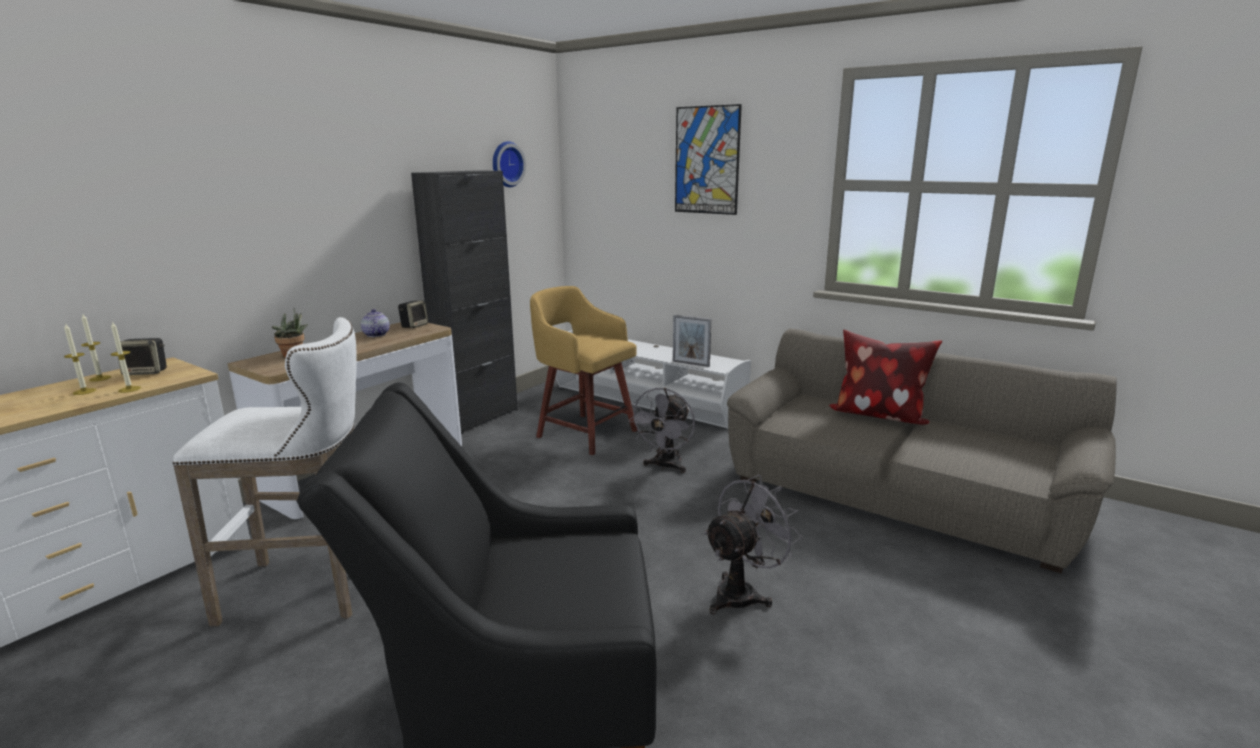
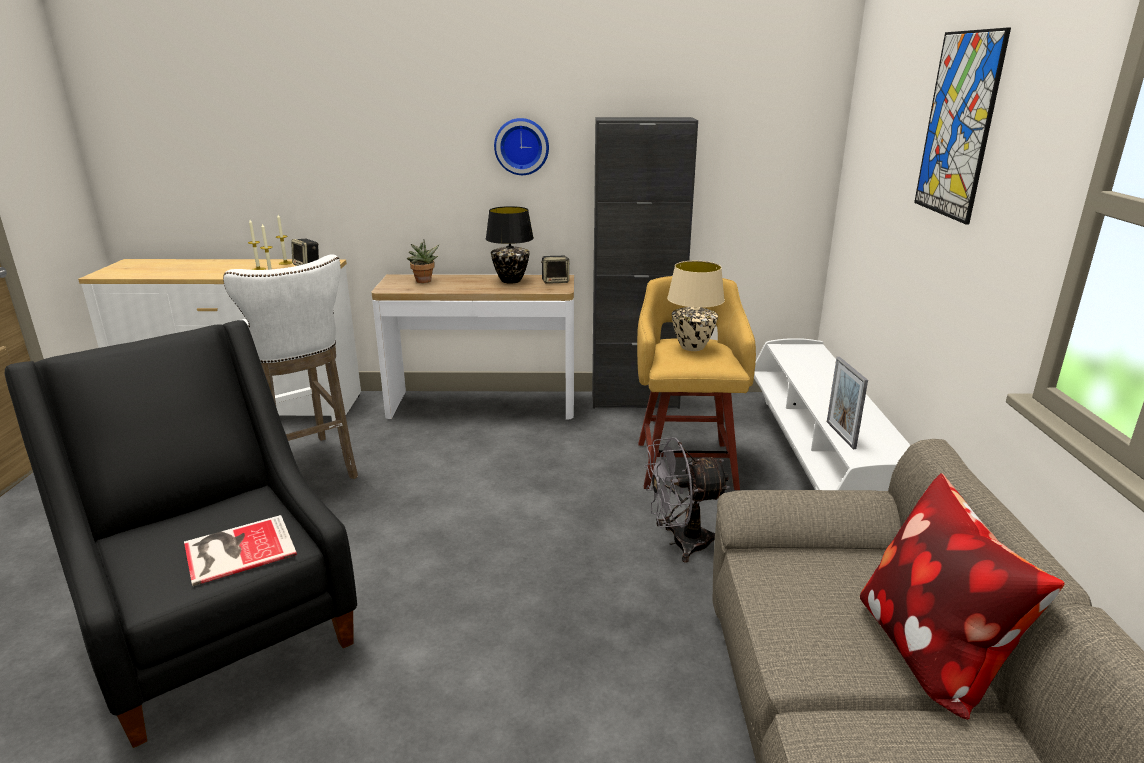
camera: 55 degrees right, 5 degrees up
teapot [361,309,390,337] -> black table lamp [486,206,534,284]
wall clock [493,141,526,187] -> wall clock moved to [494,118,549,175]
grey fan [704,475,802,614] -> none
none -> book [184,515,297,586]
none -> beige table lamp [667,261,725,351]

